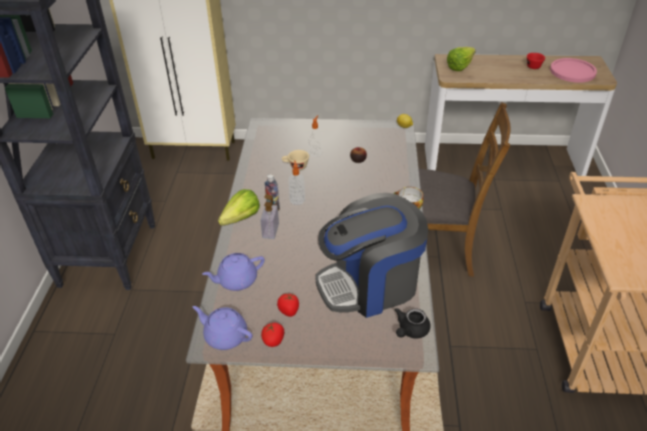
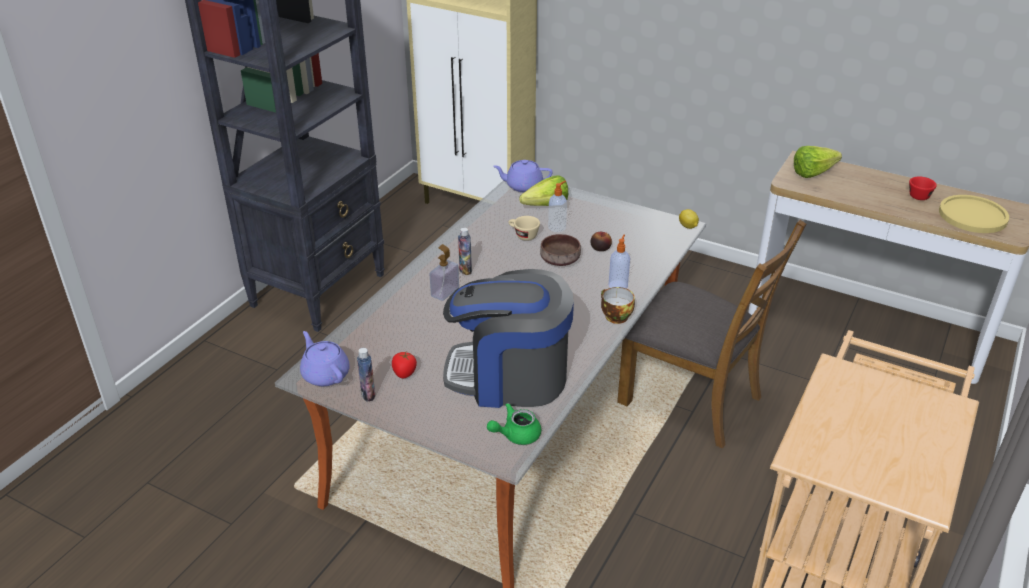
camera: 25 degrees right, 5 degrees down
purple teapot [202,253,265,291] -> purple teapot moved to [493,160,553,192]
lettuce [218,189,260,226] -> lettuce moved to [520,175,568,206]
tomato [261,323,284,347] -> bottle [357,348,375,402]
soap dispenser [288,160,305,205] -> soap dispenser moved to [609,234,630,288]
black teapot [395,308,431,338] -> green teapot [487,403,541,445]
pink plate [550,58,597,83] -> yellow plate [939,195,1009,233]
none -> brown bowl [540,234,581,266]

